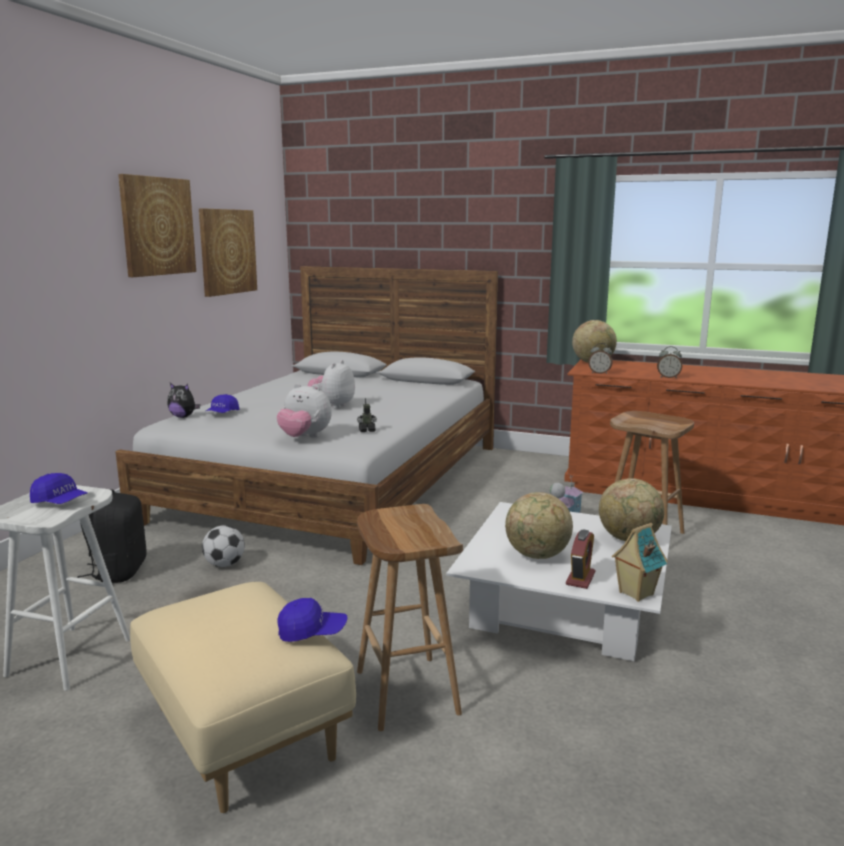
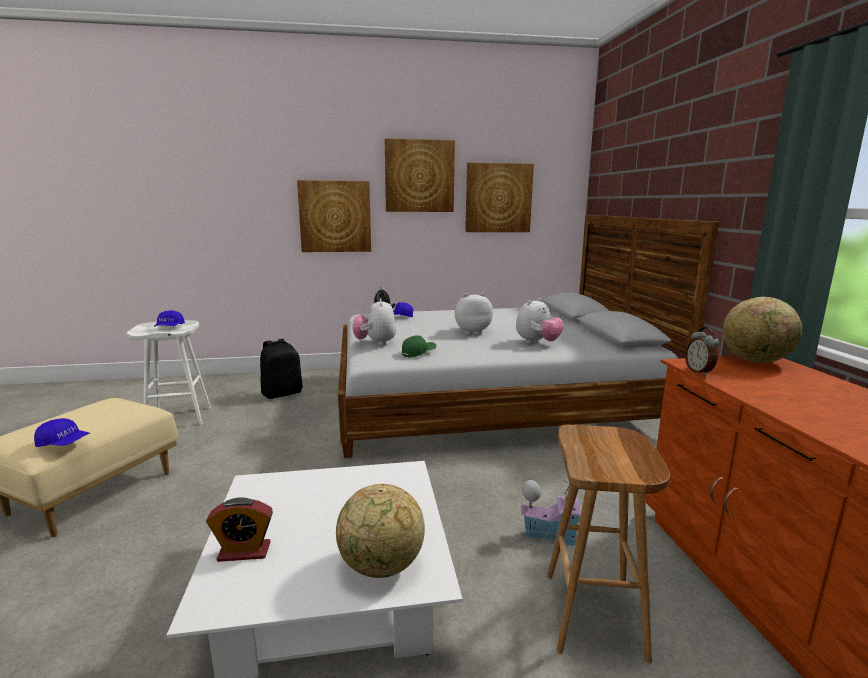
camera: 60 degrees right, 0 degrees up
football [202,525,245,567] -> none
blue cap [278,598,347,642] -> blue cap turned 45 degrees counterclockwise [34,418,90,447]
toy robot [357,398,377,432] -> green cap [402,335,436,358]
brown stool [357,504,463,731] -> none
globe [505,492,573,559] -> none
toy house [612,523,668,602] -> none
alarm clock [657,346,682,378] -> none
none -> picture [297,180,371,252]
none -> plush toy [516,298,564,344]

